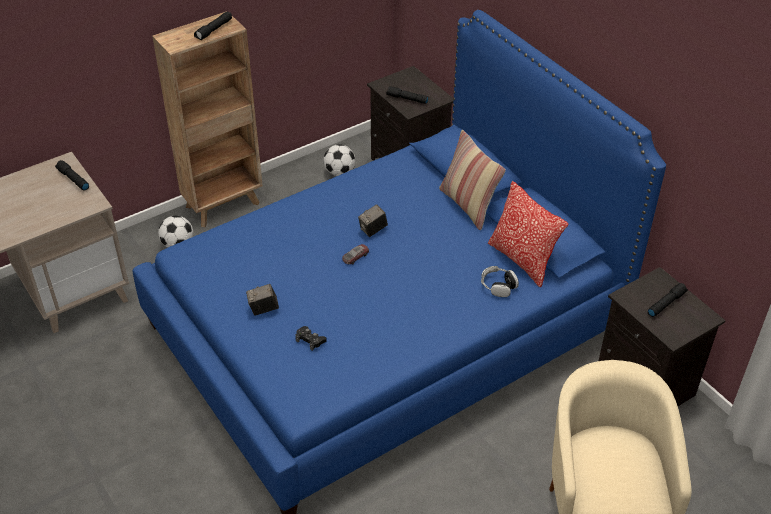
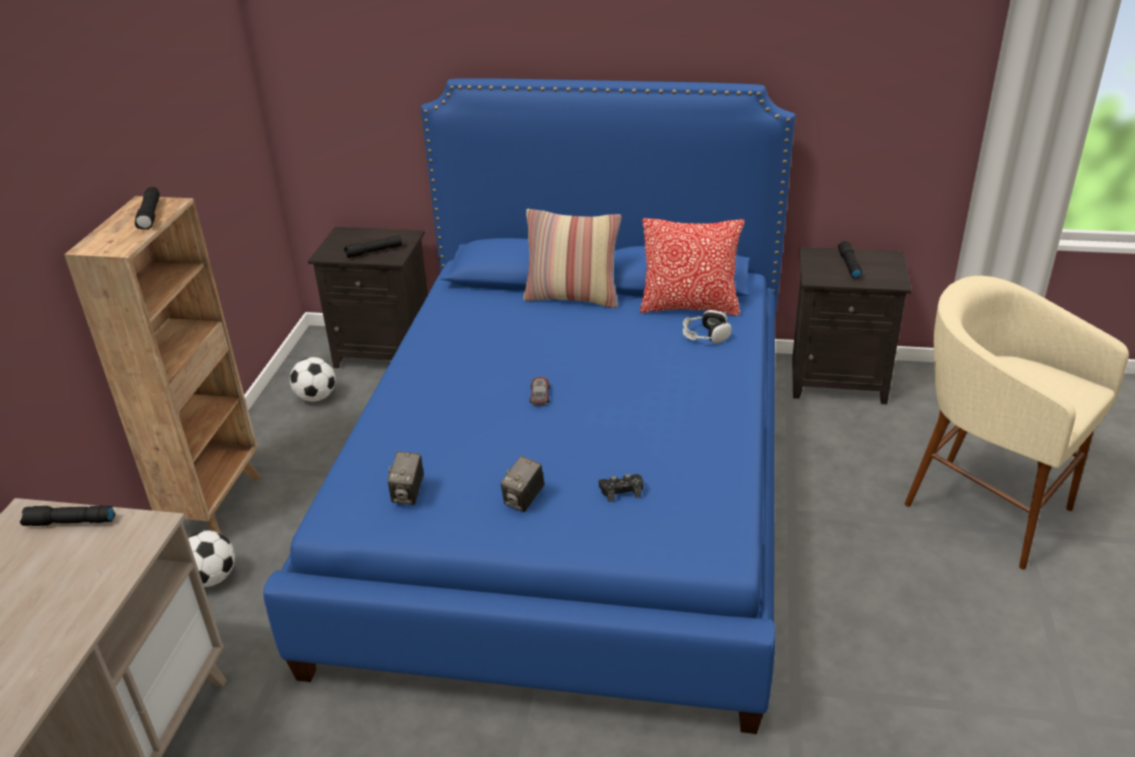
camera: 45 degrees left, 10 degrees down
camera [358,204,388,237] -> camera moved to [388,451,424,505]

